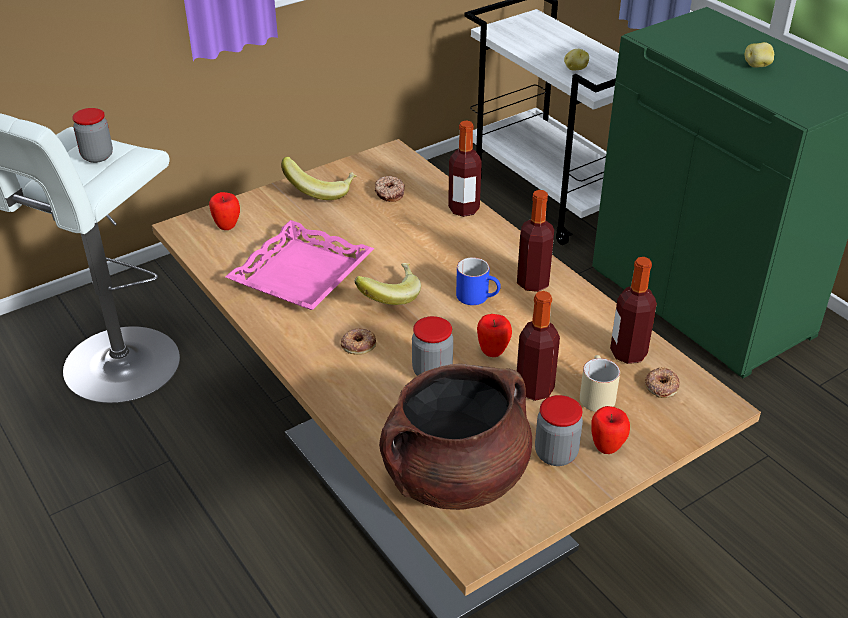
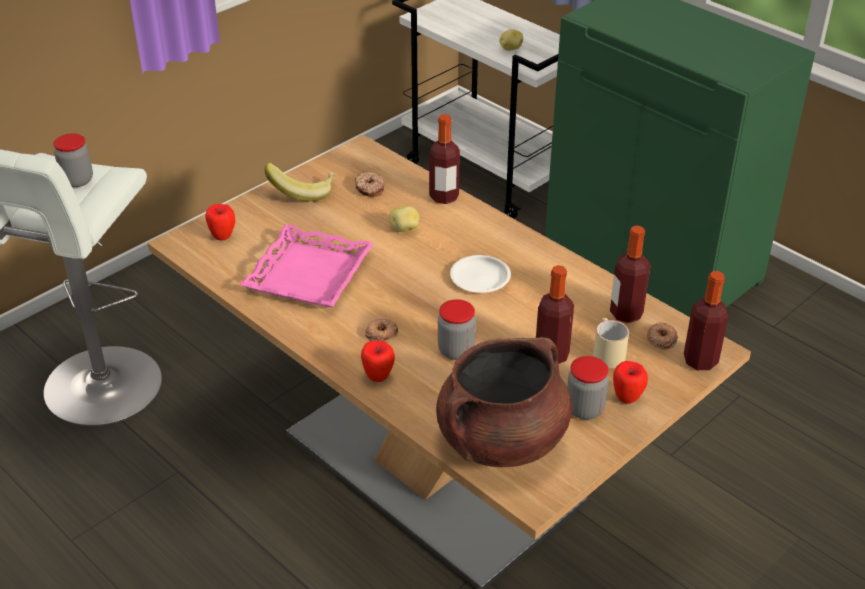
camera: 10 degrees left, 0 degrees up
banana [354,263,421,305] -> none
blue mug [456,257,501,305] -> white plate [450,255,511,293]
apple [477,314,512,357] -> apple moved to [361,341,395,382]
bottle [517,190,554,292] -> bottle moved to [684,271,728,370]
potato [744,42,774,68] -> potato moved to [389,206,419,232]

